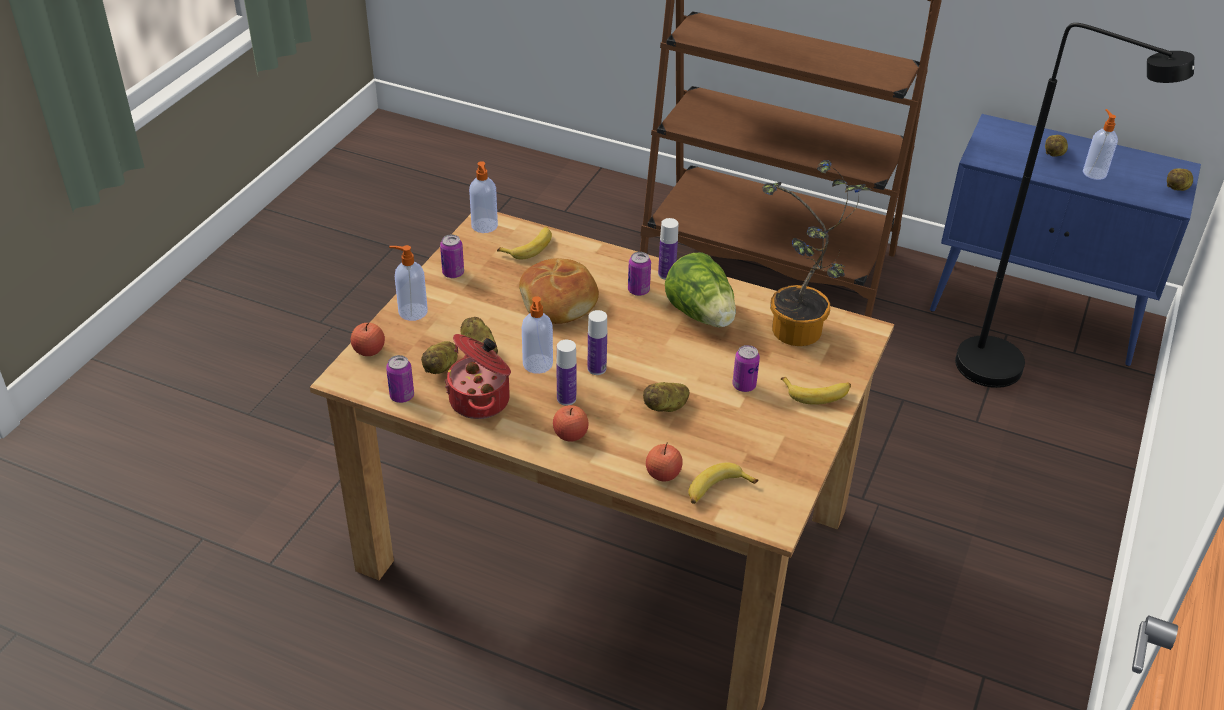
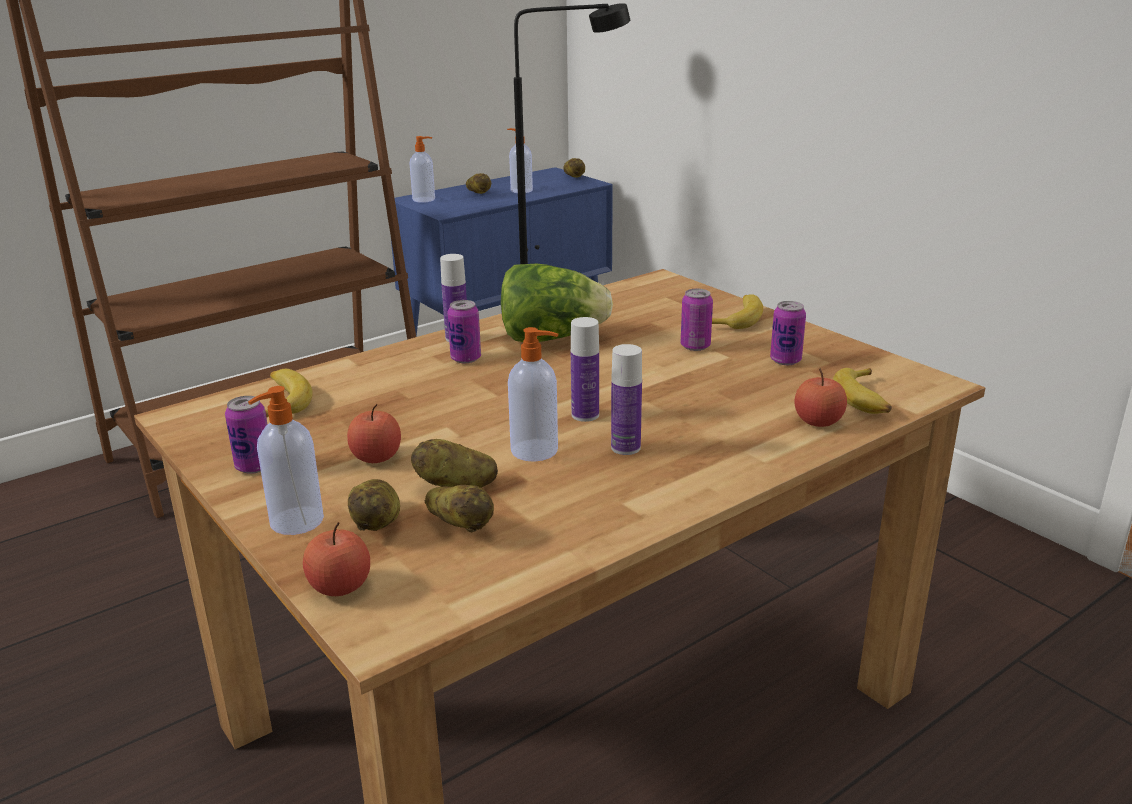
camera: 60 degrees left, 15 degrees down
can [386,355,414,403] -> can moved to [770,301,806,365]
cooking pot [445,334,511,419] -> none
soap dispenser [469,161,498,233] -> soap dispenser moved to [410,136,435,203]
bread [519,258,599,324] -> none
apple [553,405,589,441] -> apple moved to [347,404,401,463]
potato [643,382,689,412] -> potato moved to [348,479,400,531]
potted plant [763,160,872,346] -> none

